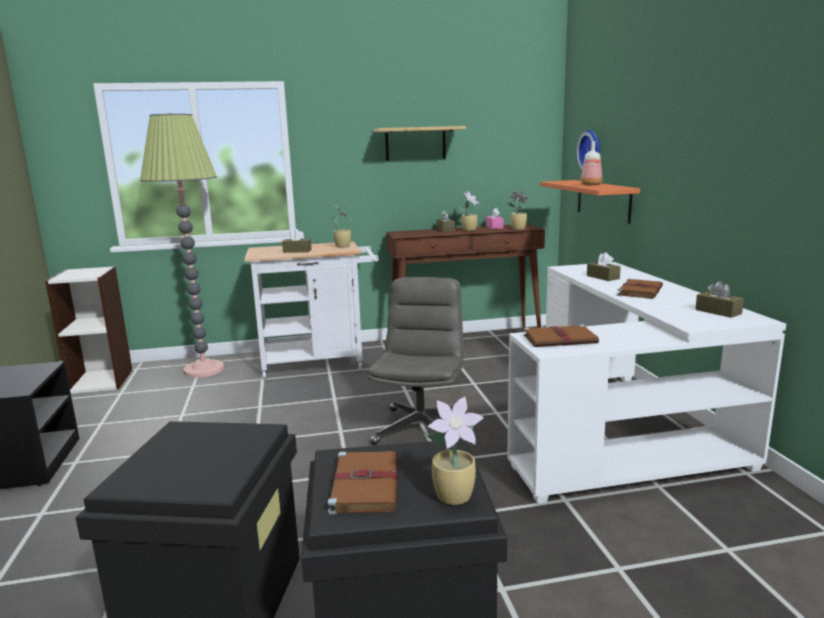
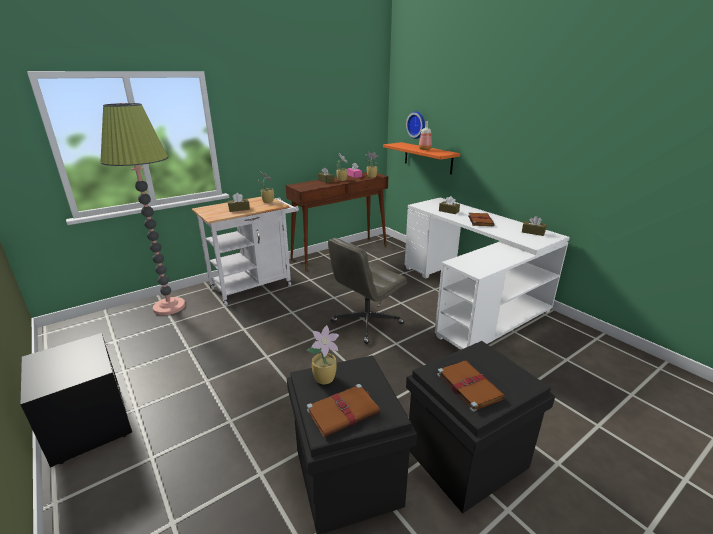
camera: 25 degrees left, 10 degrees up
bookcase [45,266,132,394] -> none
grey office chair [368,277,467,445] -> grey office chair turned 120 degrees counterclockwise [328,238,407,344]
shelf [373,126,466,161] -> none
potted plant [426,397,484,505] -> potted plant moved to [306,325,339,384]
brown book [523,324,599,347] -> brown book moved to [307,384,381,438]

